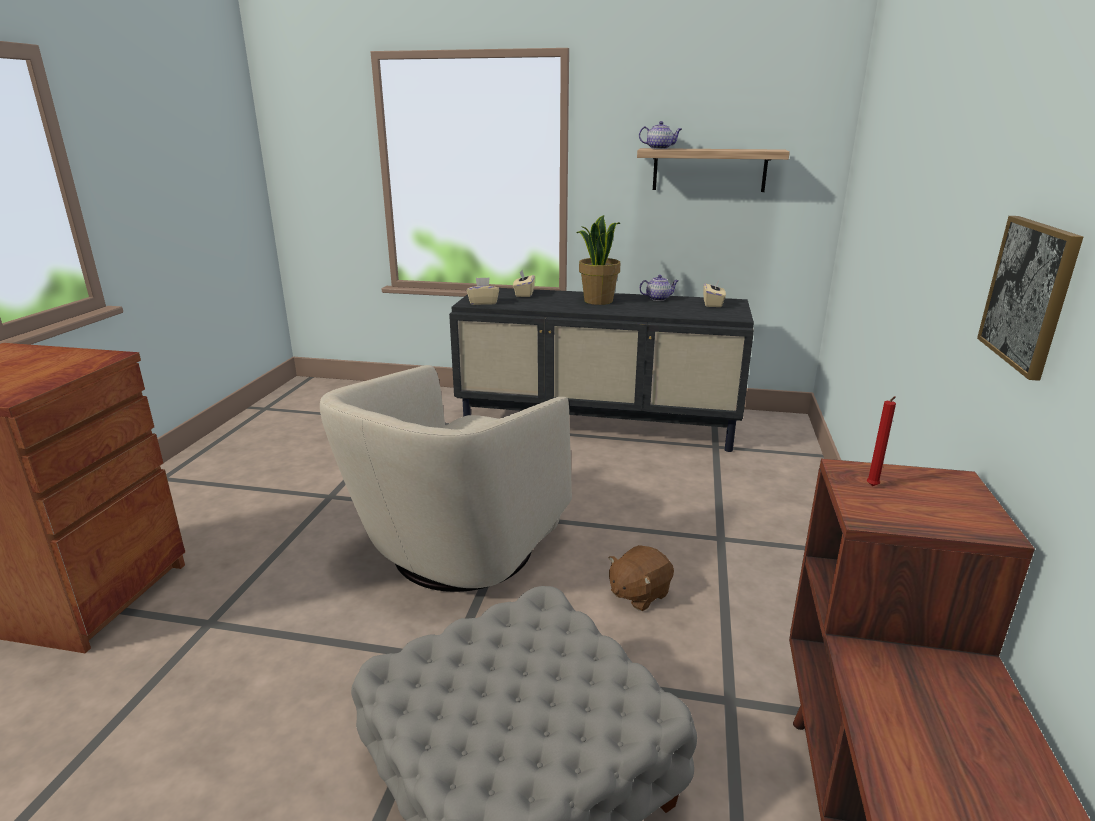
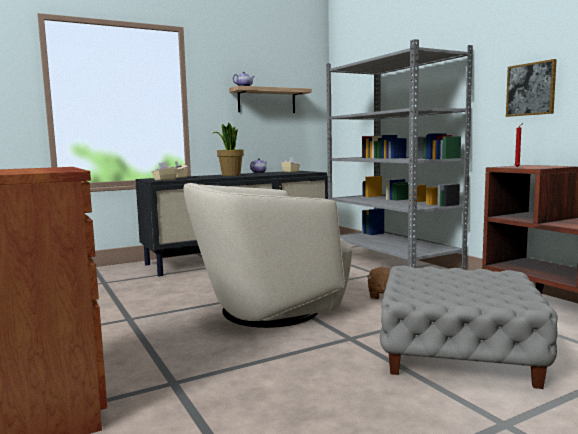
camera: 40 degrees left, 15 degrees down
beige armchair [320,365,572,592] -> beige armchair turned 75 degrees clockwise [184,183,353,328]
none -> grey bookcase [326,39,473,270]

